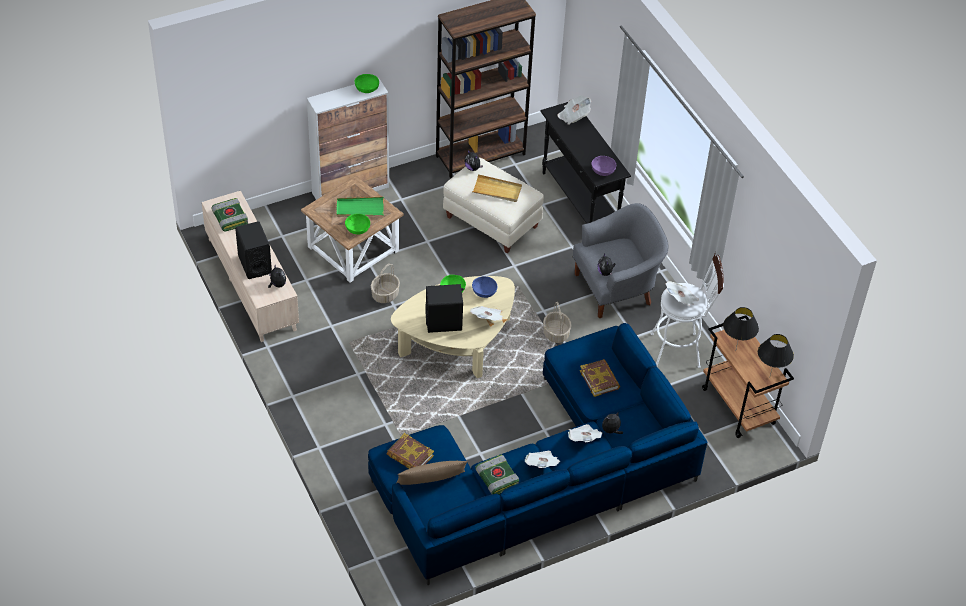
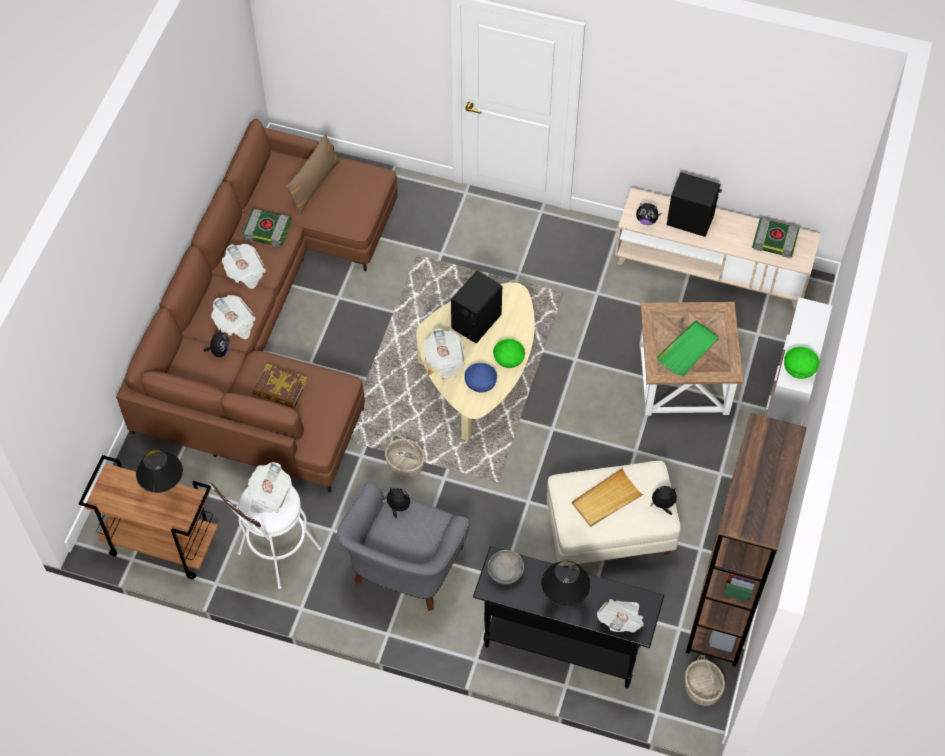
camera: 135 degrees right, 10 degrees up
green bowl [345,214,370,234] -> none
blue sofa [368,323,707,585] -> brown sofa [116,118,398,493]
basket [371,264,400,303] -> basket moved to [685,655,725,706]
book [387,433,434,469] -> none
purple bowl [591,156,616,176] -> grey bowl [488,550,524,585]
black table lamp [758,334,794,376] -> black table lamp moved to [541,561,591,606]

